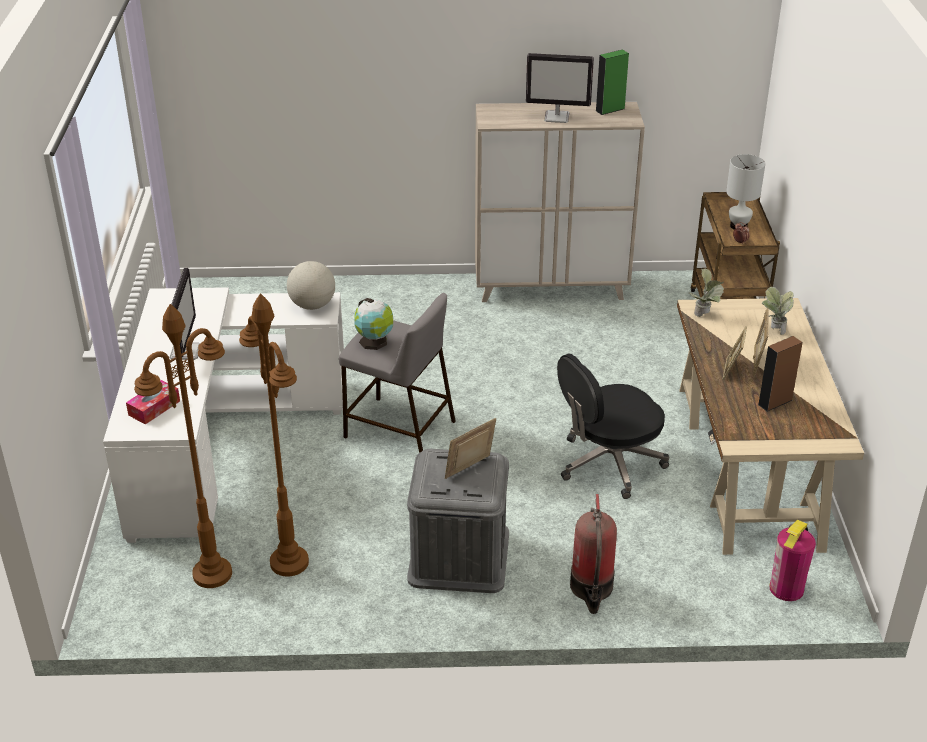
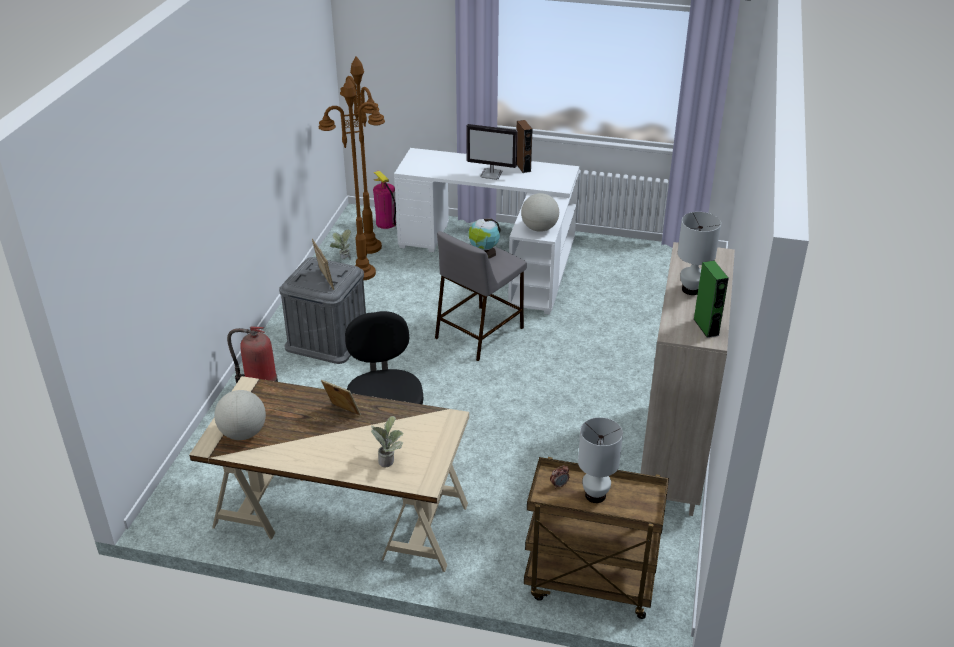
camera: 105 degrees right, 0 degrees up
tissue box [126,380,180,424] -> none
monitor [526,53,594,123] -> white table lamp [678,212,721,295]
potted plant [689,268,724,317] -> potted plant moved to [330,230,351,260]
picture frame [753,308,769,376] -> none
brown speaker [758,336,803,412] -> brown speaker moved to [517,120,532,173]
fire extinguisher [770,520,816,601] -> fire extinguisher moved to [373,170,396,229]
none -> globe [214,390,266,440]

